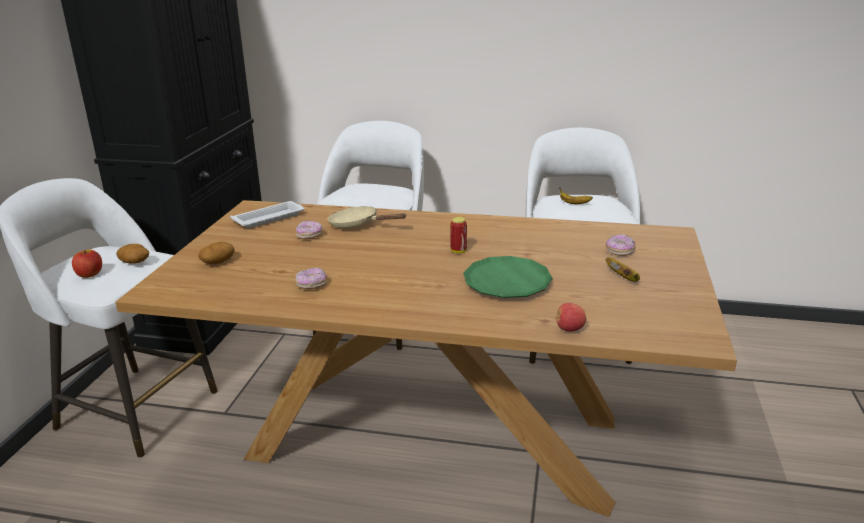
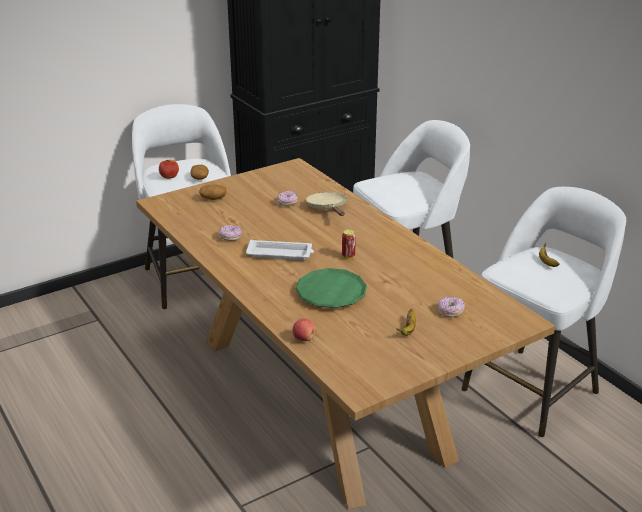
camera: 45 degrees right, 5 degrees up
white tray [230,201,305,229] -> white tray moved to [246,239,314,260]

